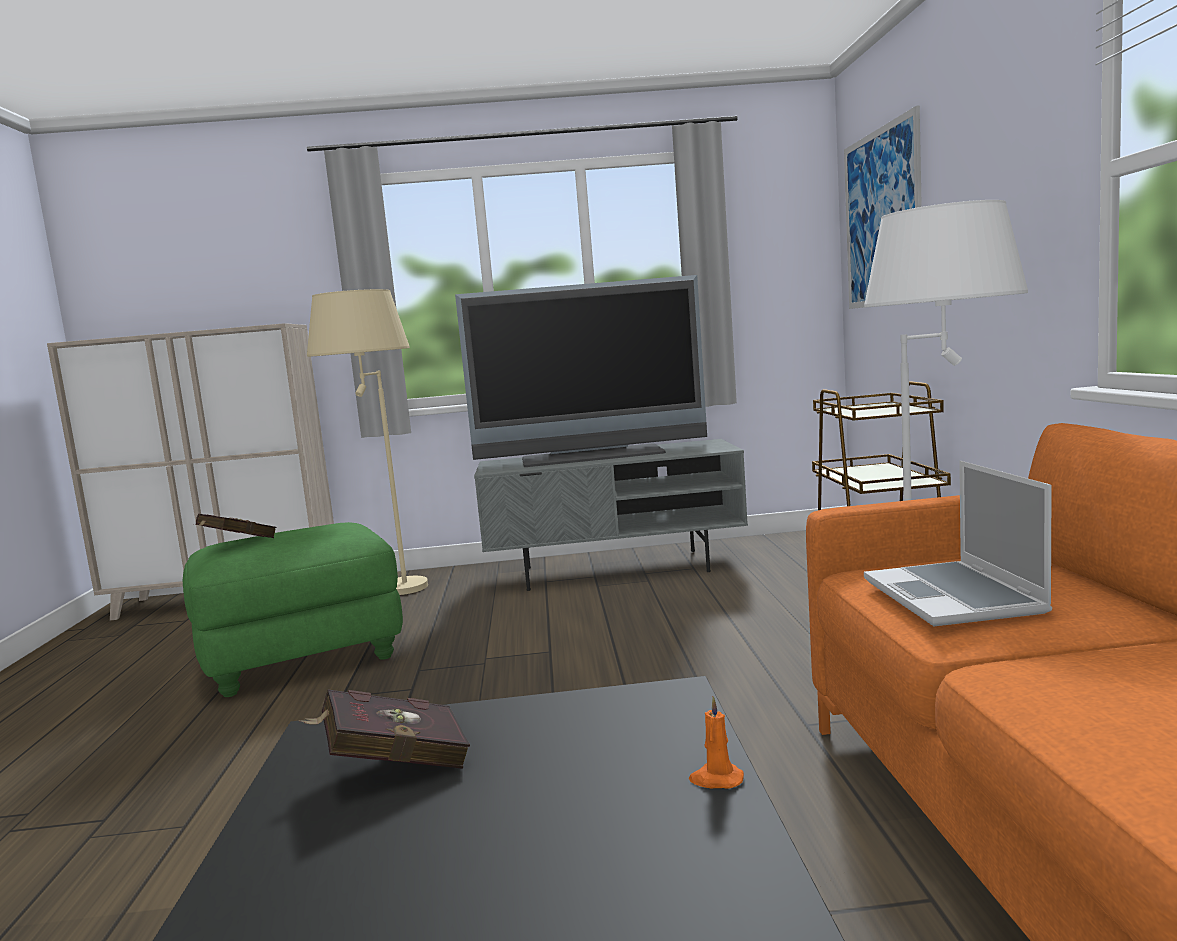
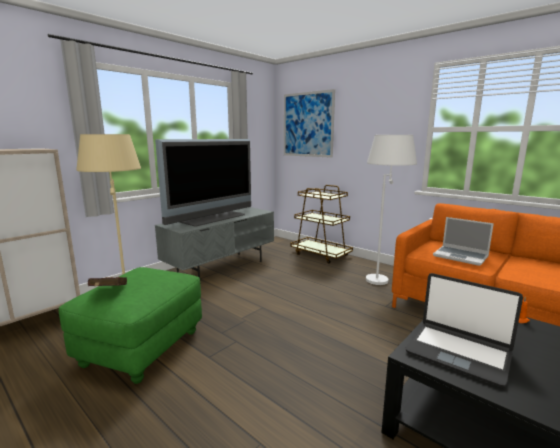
camera: 45 degrees left, 5 degrees up
red book [299,690,470,769] -> laptop [406,273,523,387]

